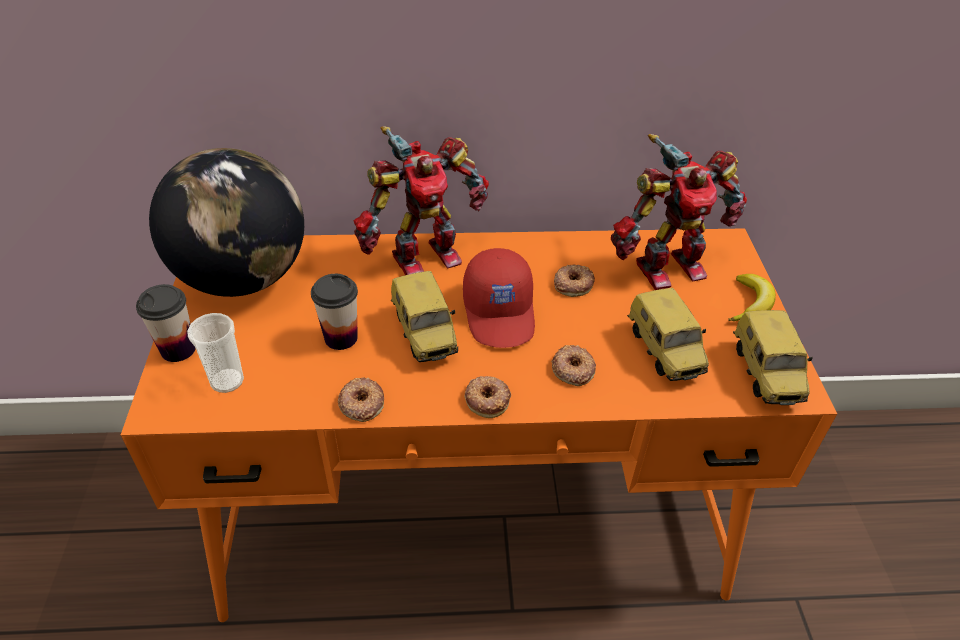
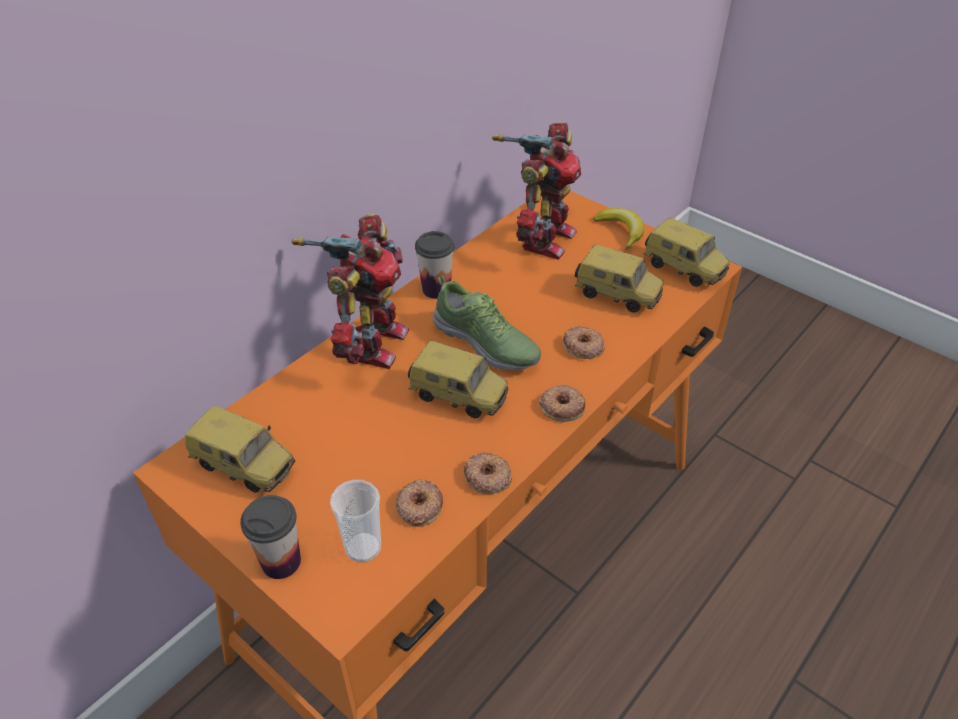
camera: 45 degrees left, 0 degrees up
globe [149,148,304,297] -> toy car [185,406,295,493]
cup [311,274,358,350] -> cup moved to [415,231,454,299]
red cap [463,248,535,348] -> shoe [433,276,541,370]
donut [554,265,595,297] -> donut moved to [395,479,443,527]

